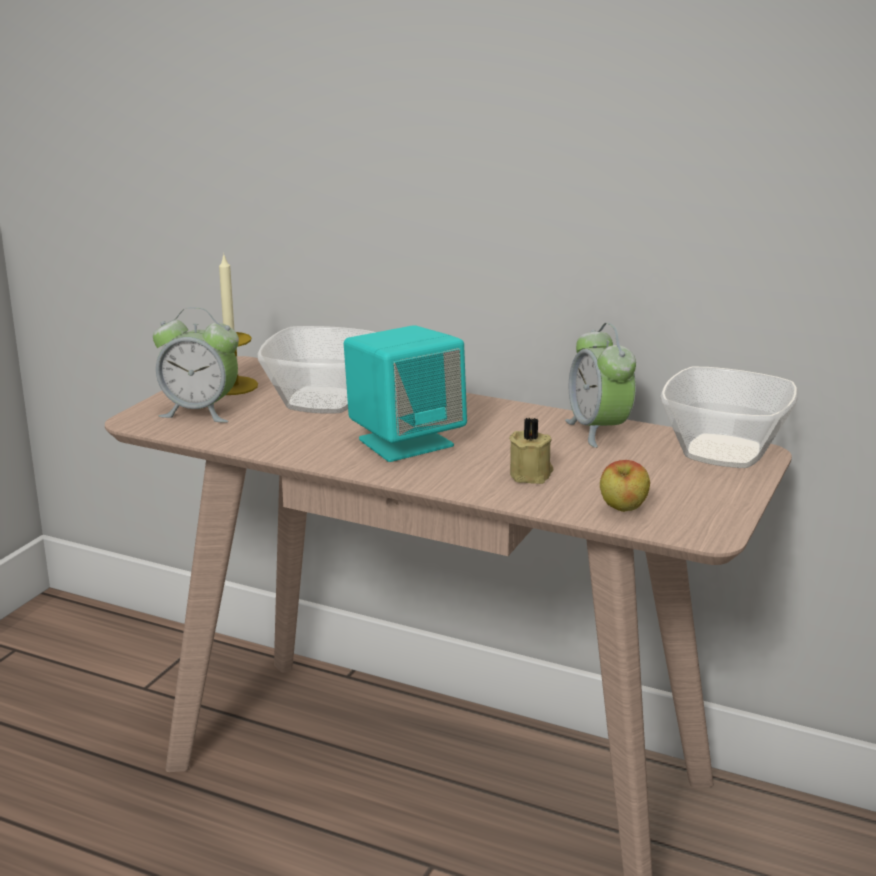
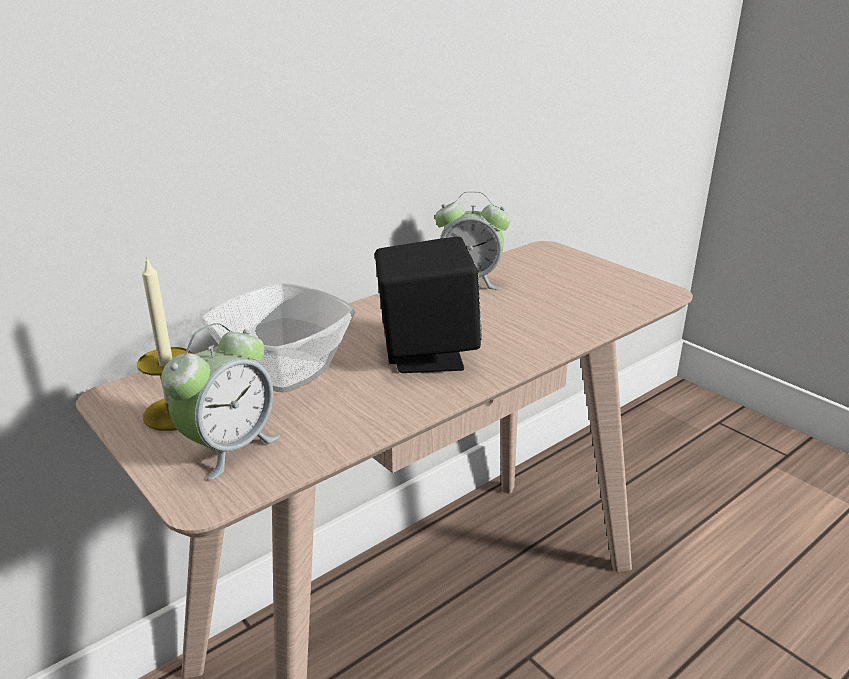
camera: 65 degrees left, 5 degrees up
turquoise speaker [344,325,467,462] -> black speaker [375,237,482,373]
beige candle [509,418,553,484] -> none
apple [600,460,650,512] -> none
bowl [660,367,798,468] -> none

